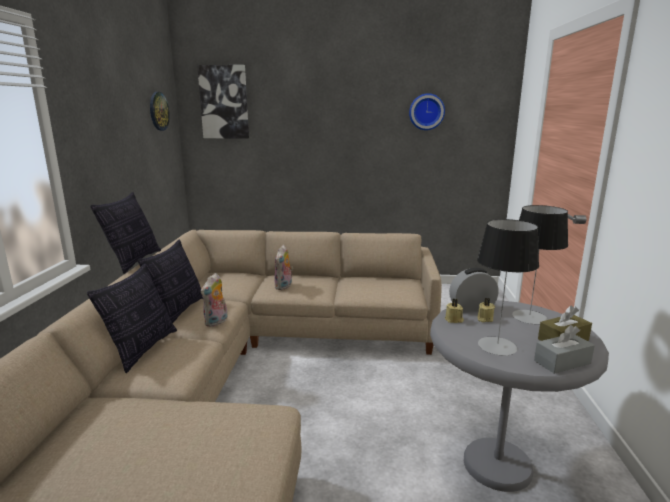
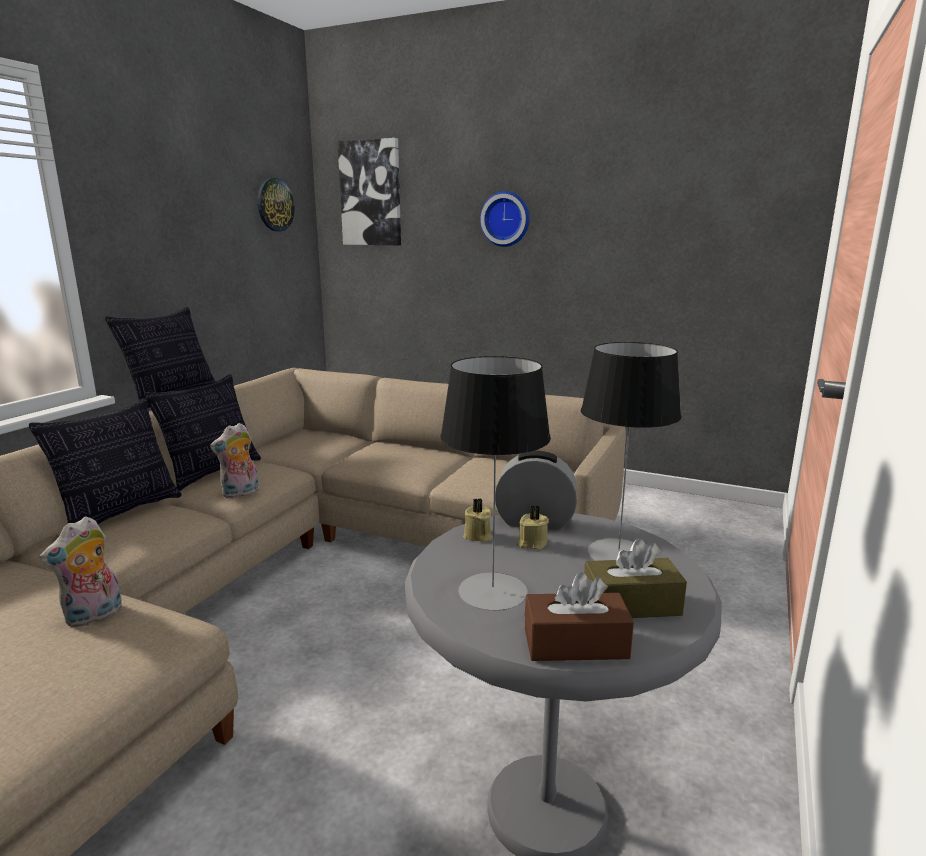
camera: 20 degrees right, 0 degrees up
plush toy [275,245,293,290] -> plush toy moved to [39,516,122,627]
wall clock [409,93,445,130] -> wall clock moved to [480,191,530,247]
grey tissue box [534,325,595,374] -> brown tissue box [525,572,634,661]

